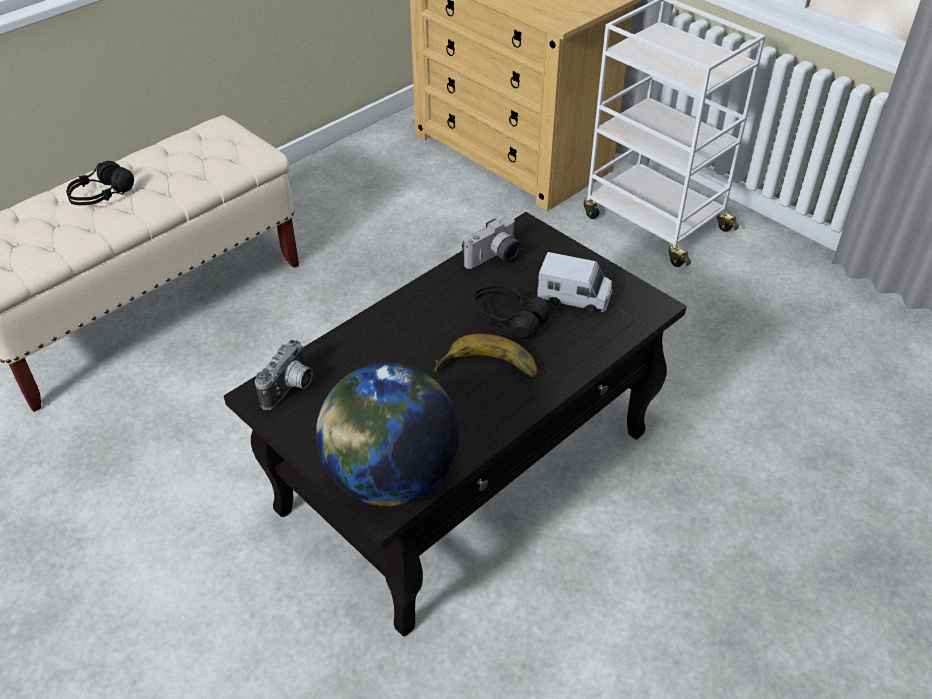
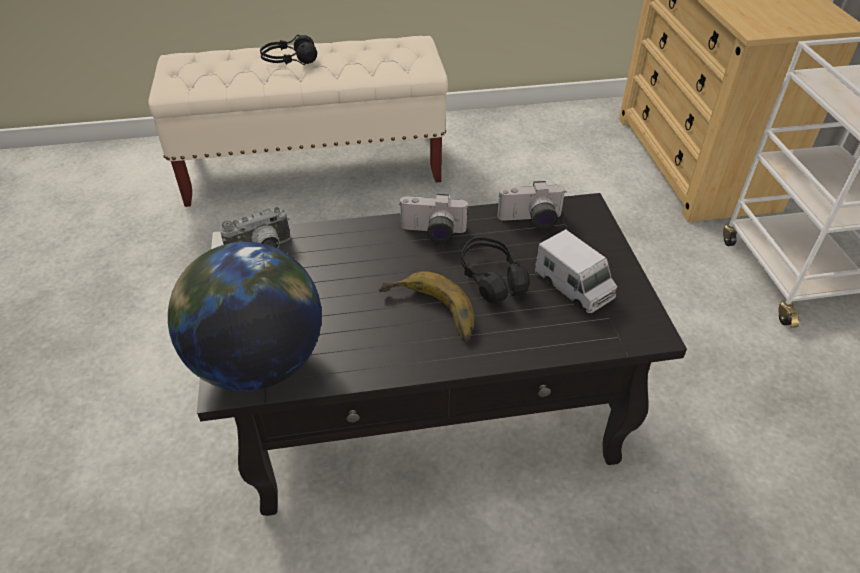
camera: 35 degrees right, 0 degrees up
none -> camera [399,194,469,244]

